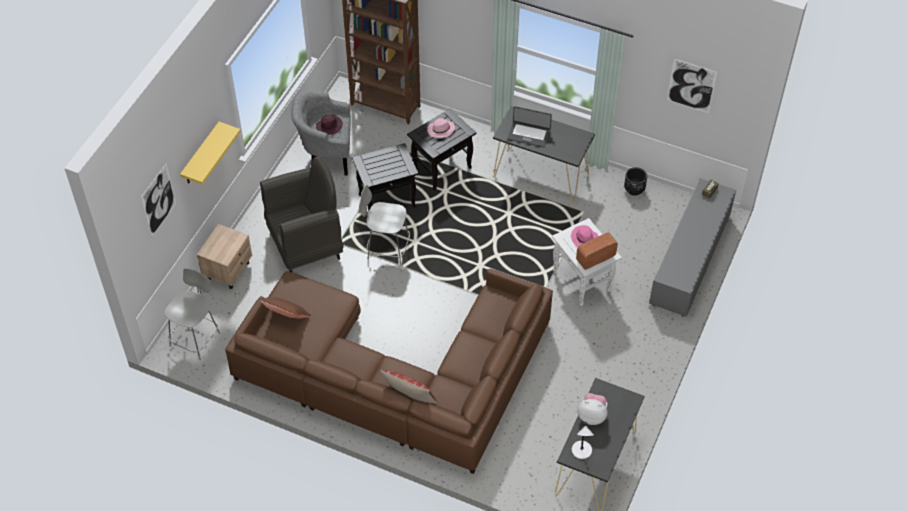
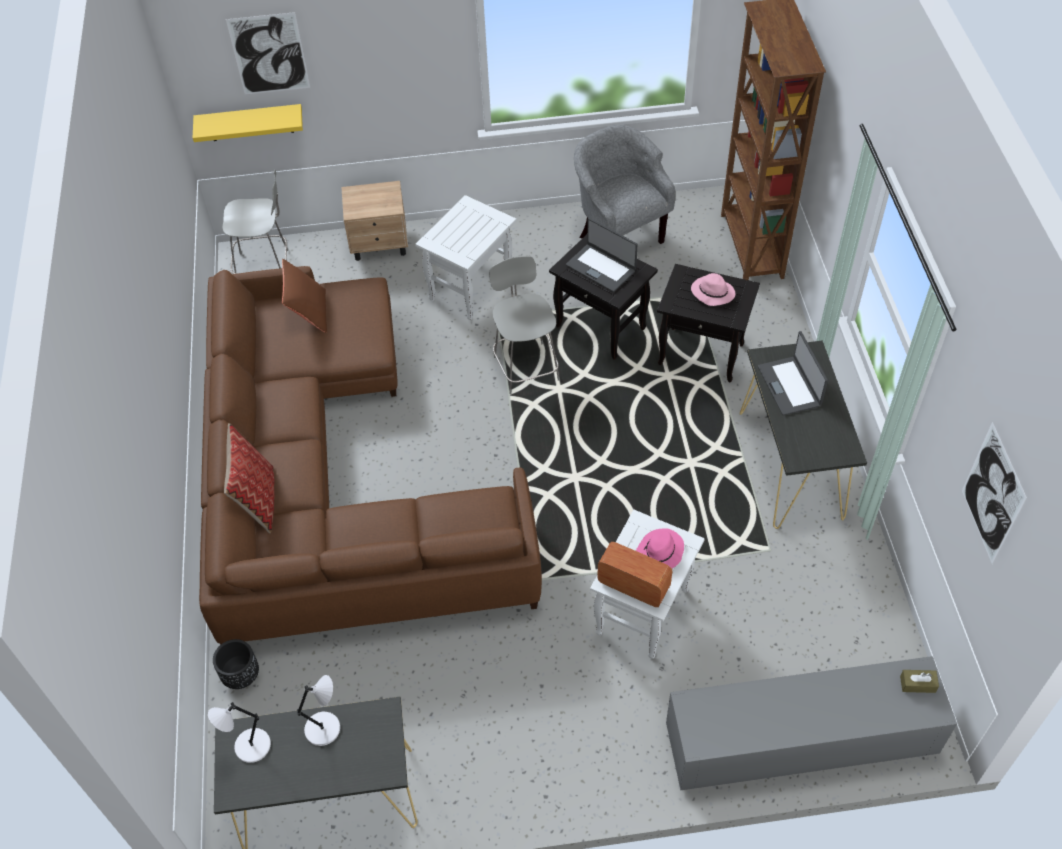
camera: 60 degrees right, 0 degrees up
yellow shelf [180,122,241,184] -> yellow shelf moved to [193,104,303,142]
grey armchair [260,157,344,272] -> white side table [415,195,517,320]
purple hat [316,114,343,135] -> none
plush toy [577,393,608,425] -> white table lamp [297,675,340,746]
black planter [624,167,647,195] -> black planter moved to [213,639,259,689]
none -> laptop [566,218,638,292]

